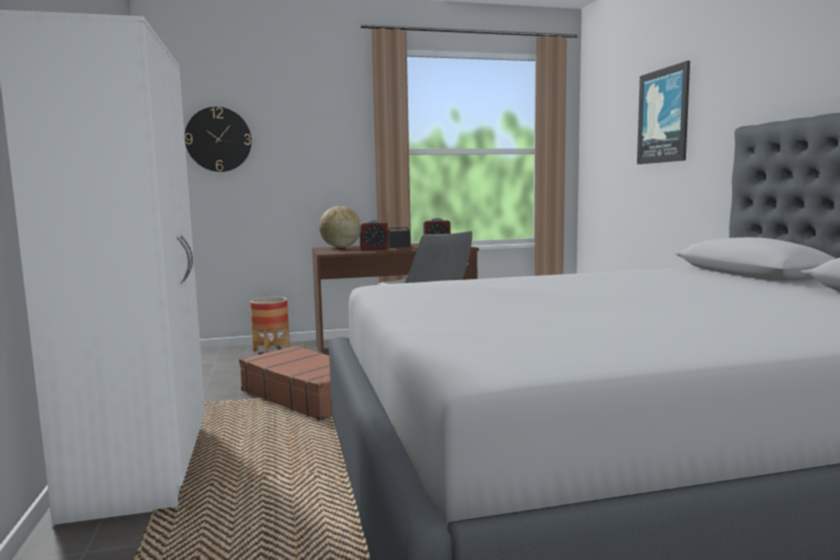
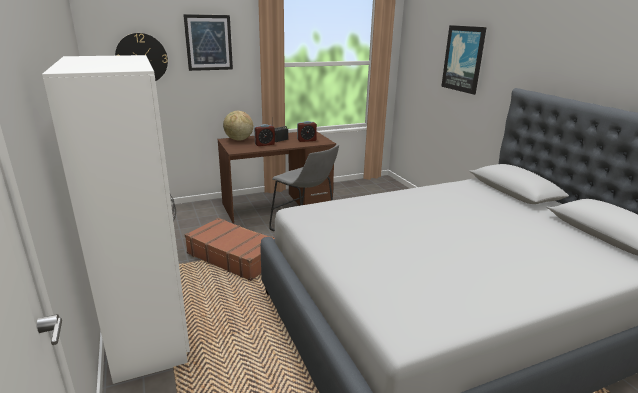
camera: 10 degrees left, 15 degrees up
planter [250,297,290,353] -> none
none -> picture [183,14,233,71]

